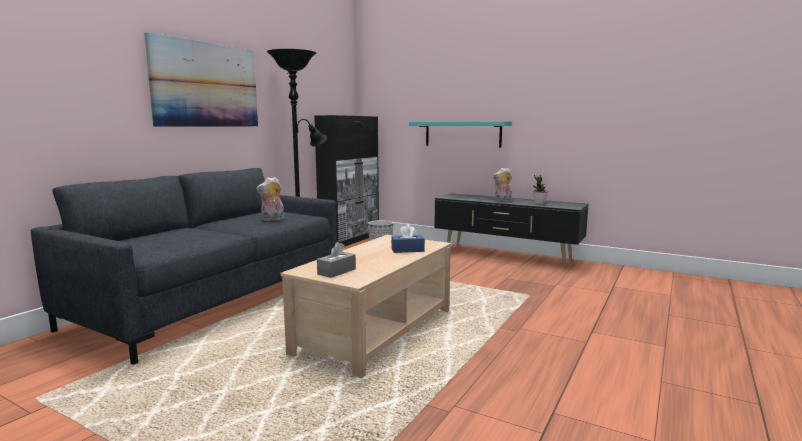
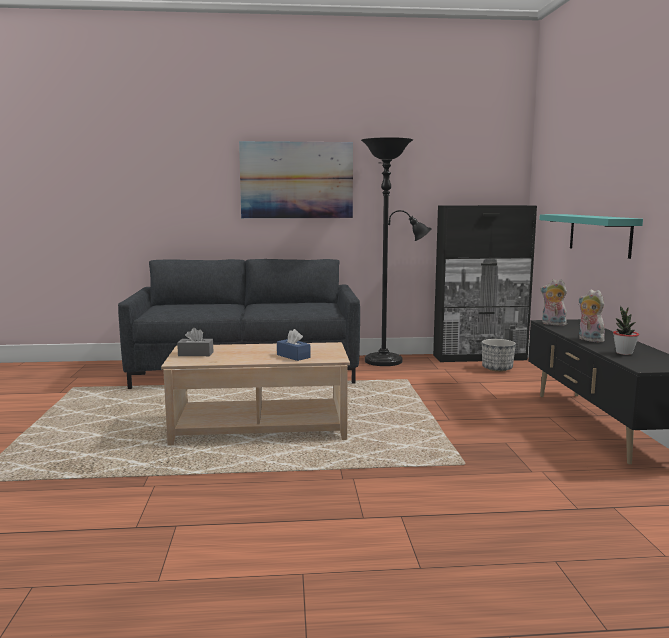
camera: 55 degrees right, 0 degrees up
plush toy [256,177,284,221] -> plush toy moved to [540,279,567,326]

